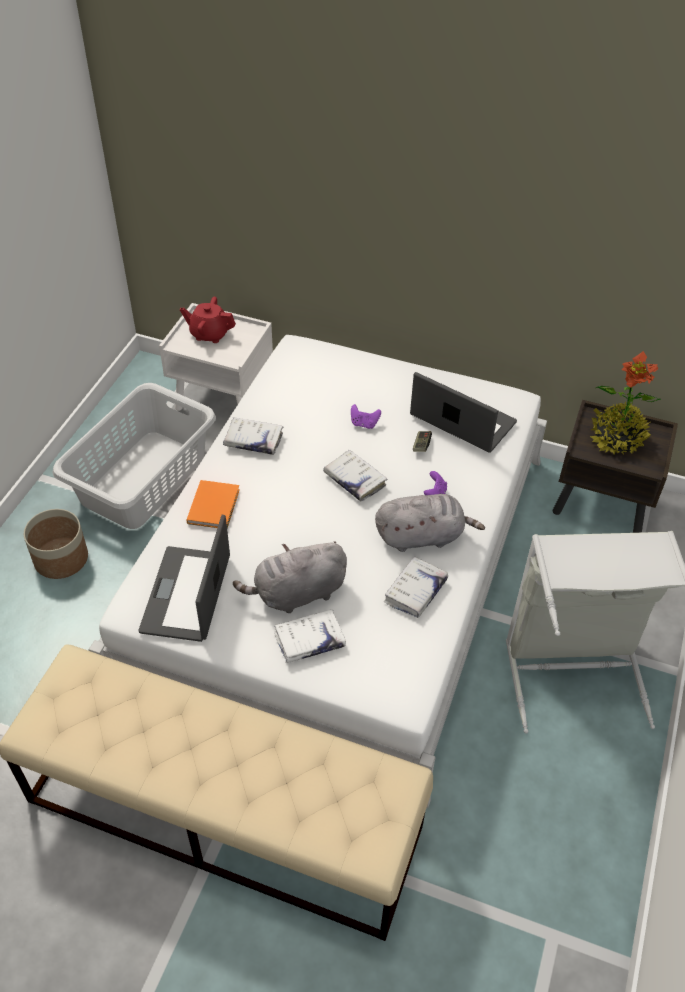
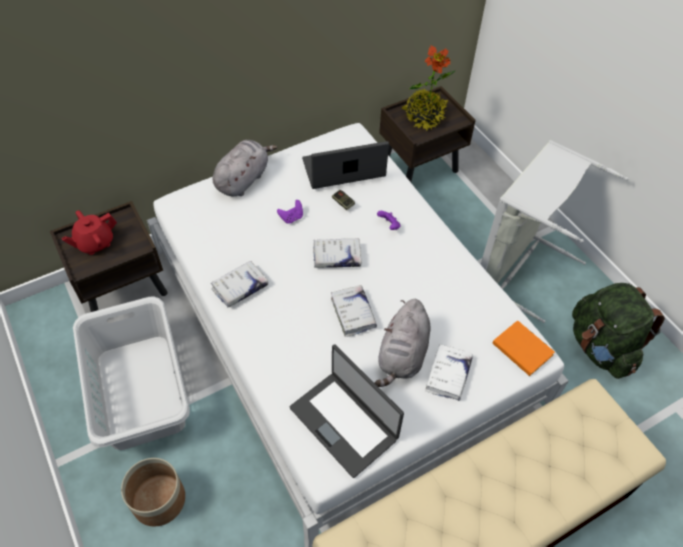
camera: 50 degrees left, 5 degrees up
white nightstand [159,303,273,411] -> brown nightstand [50,201,167,312]
orange book [187,480,240,529] -> orange book moved to [493,320,555,376]
grey plush toy [375,494,485,552] -> grey plush toy moved to [213,140,277,196]
white book [384,557,448,618] -> white book moved to [331,285,377,337]
none -> green backpack [572,283,665,379]

